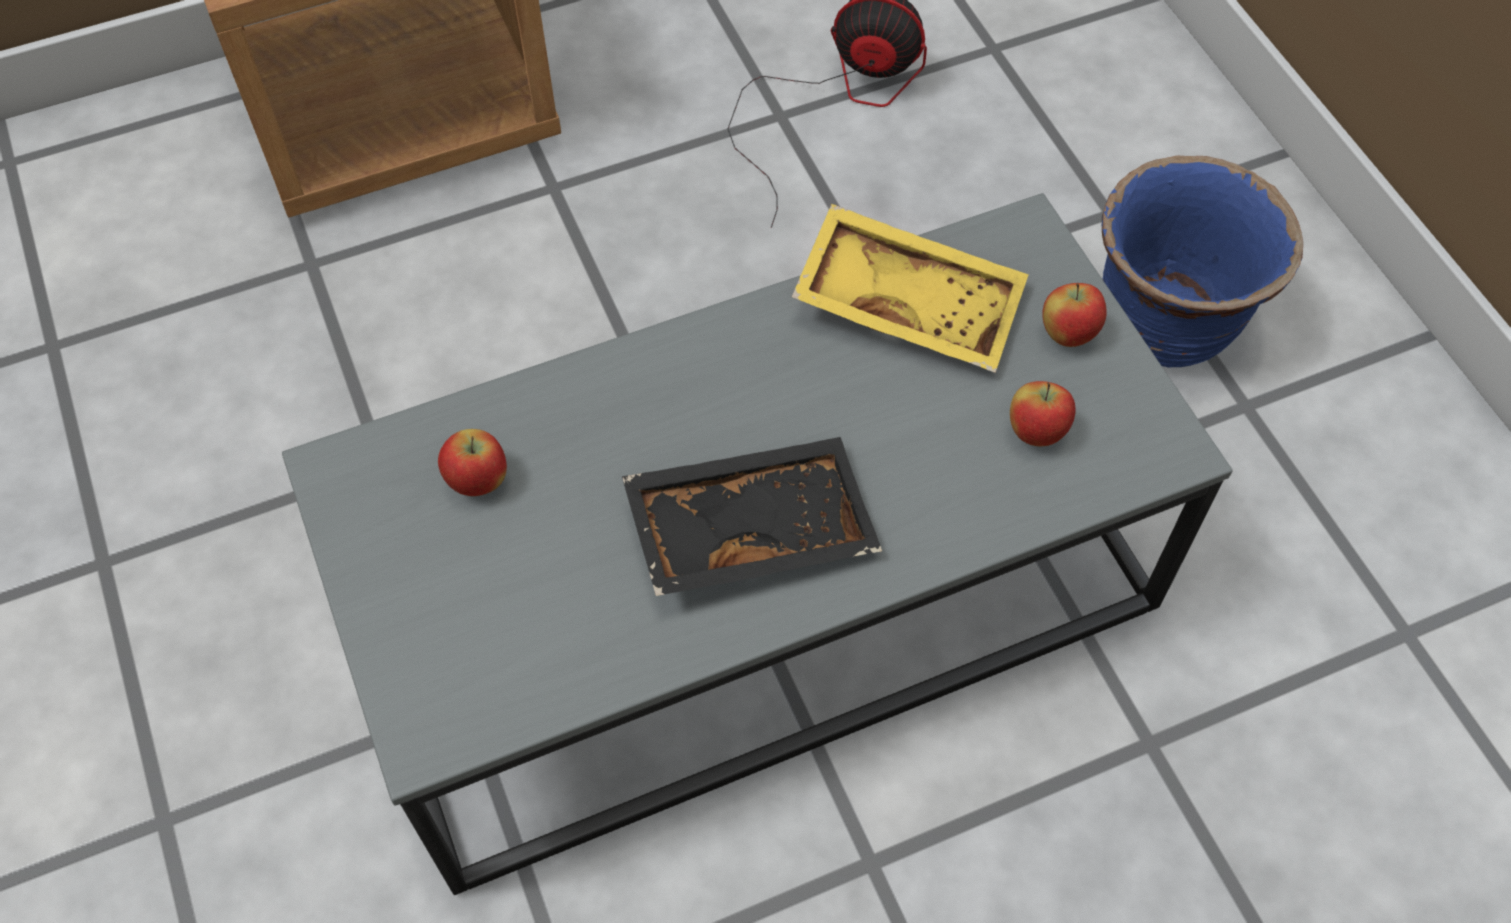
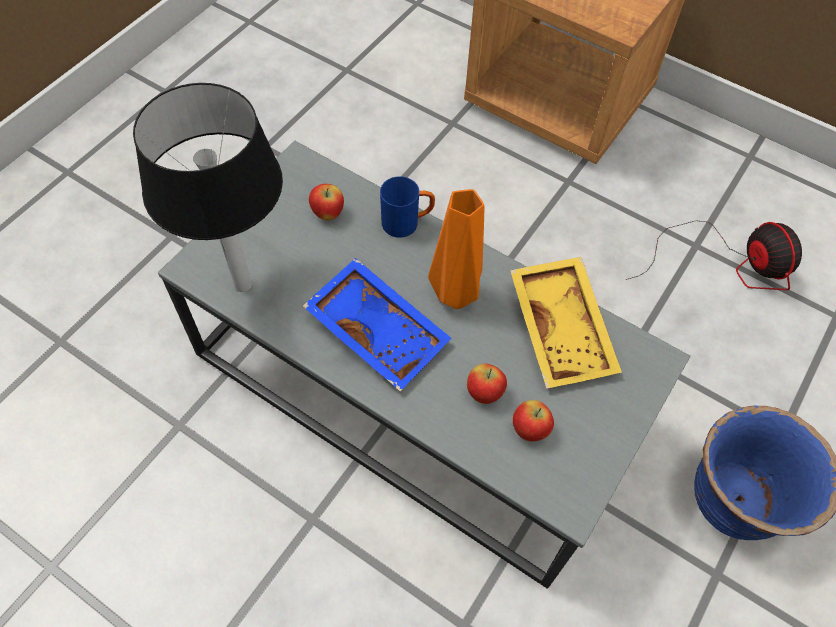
camera: 55 degrees right, 0 degrees up
black tray [622,437,882,596] -> blue tray [303,258,451,391]
apple [1042,283,1107,347] -> apple moved to [467,364,507,404]
none -> table lamp [133,83,283,292]
none -> blue mug [380,176,435,238]
none -> orange vase [428,189,485,309]

